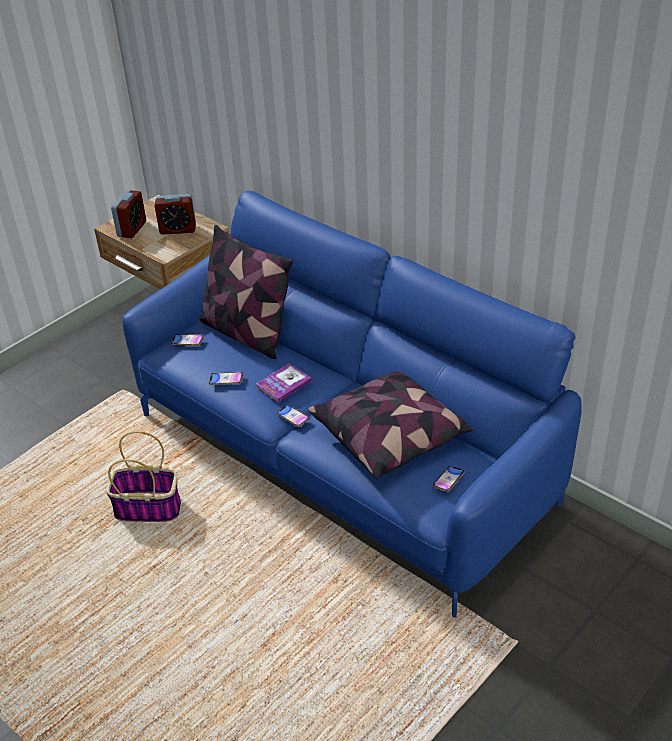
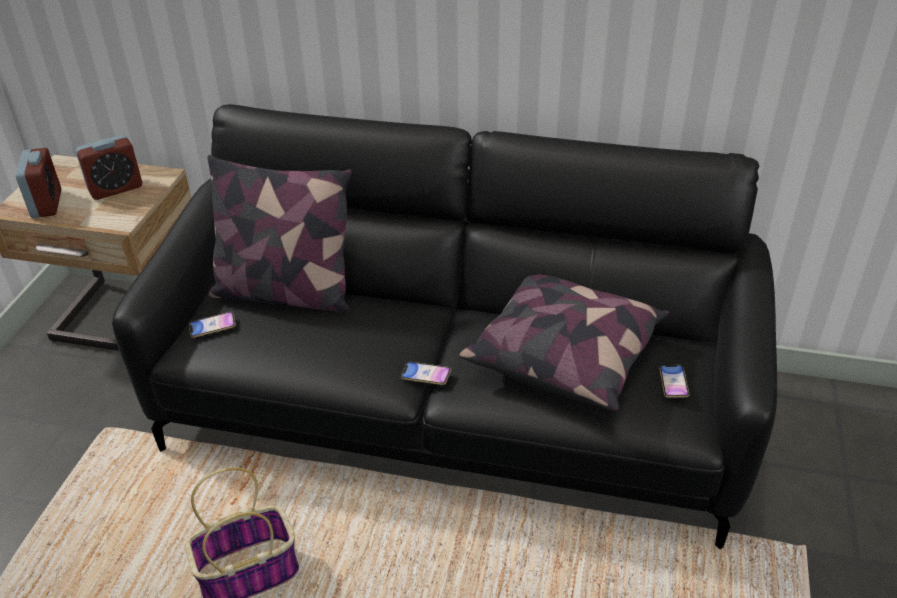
camera: 30 degrees left, 0 degrees up
blue sofa [122,191,582,617] -> black sofa [112,104,777,549]
phone [209,372,243,385] -> none
book [256,363,312,402] -> none

